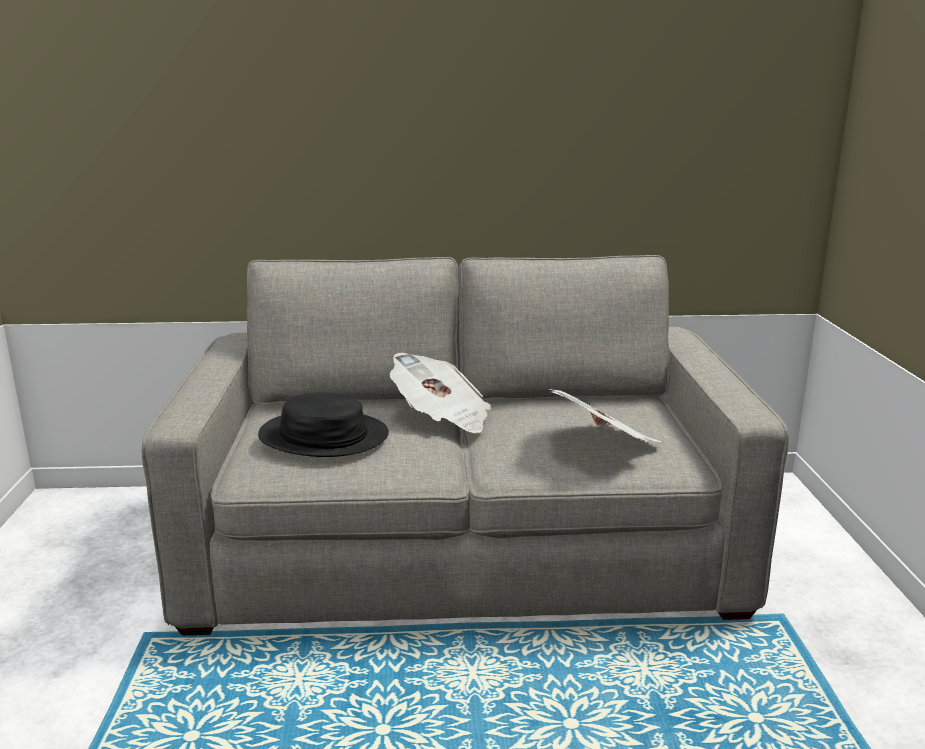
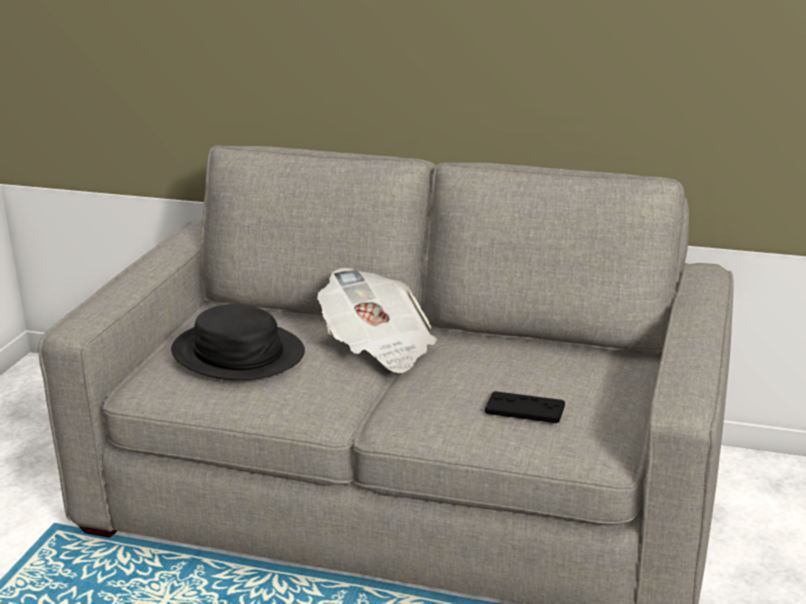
camera: 20 degrees right, 5 degrees up
newspaper [549,389,661,442] -> black game controller [485,391,565,423]

